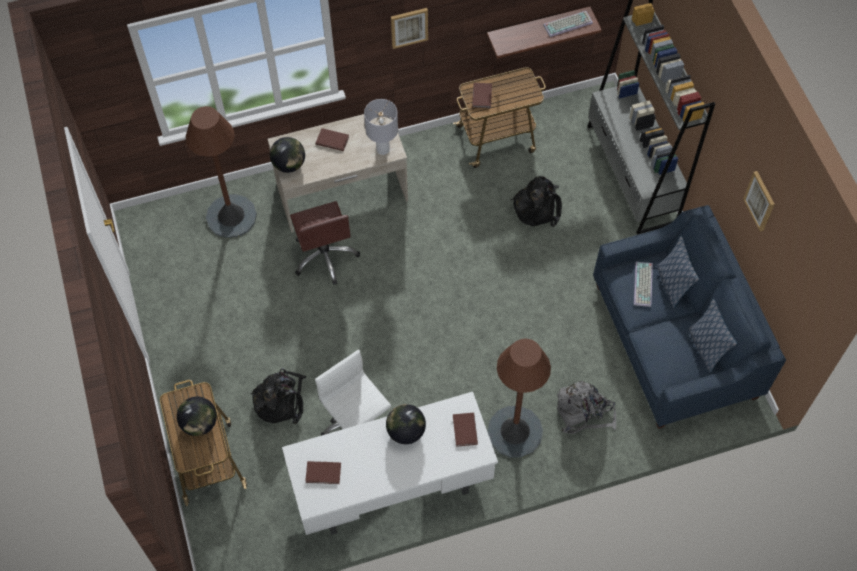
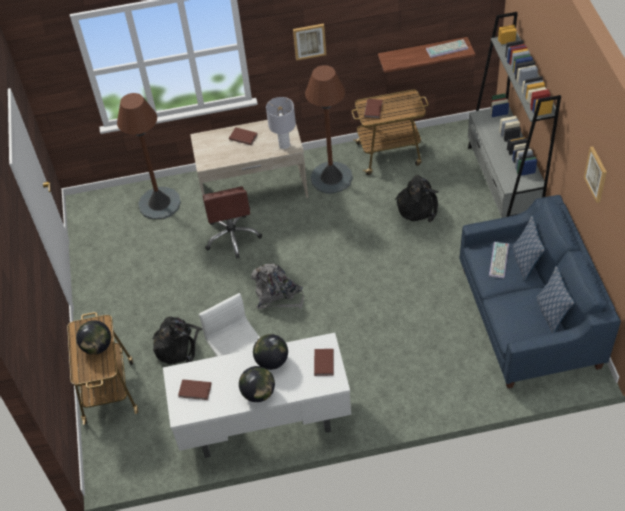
camera: 10 degrees right, 10 degrees down
globe [270,137,305,173] -> globe moved to [239,366,275,402]
brown floor lamp [487,339,551,458] -> brown floor lamp moved to [305,65,353,194]
grey backpack [557,381,616,434] -> grey backpack moved to [251,264,304,309]

